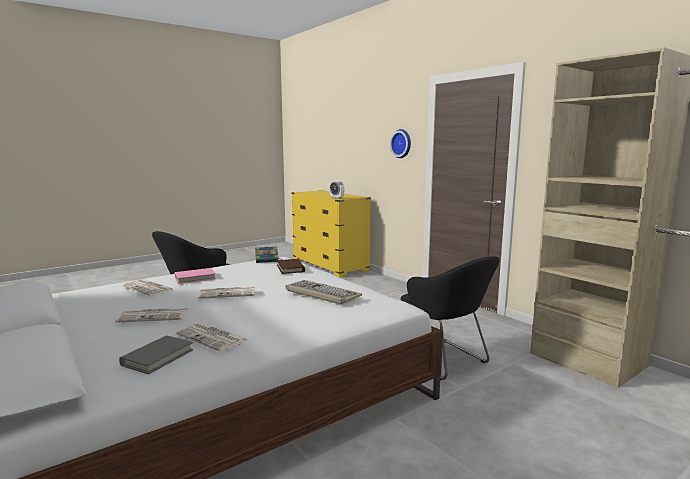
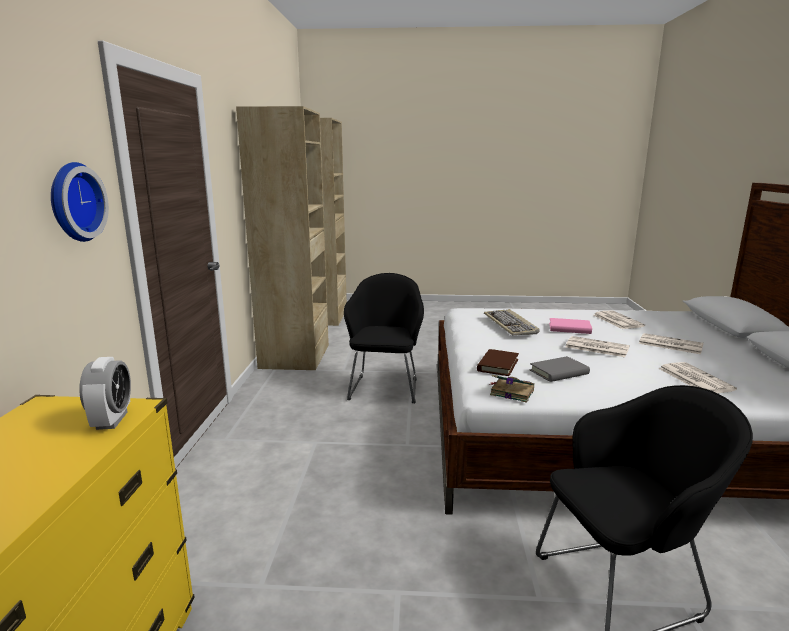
camera: 140 degrees left, 5 degrees up
grey book [119,335,193,374] -> grey book moved to [530,356,590,382]
pink book [175,268,216,284] -> pink book moved to [549,318,592,334]

